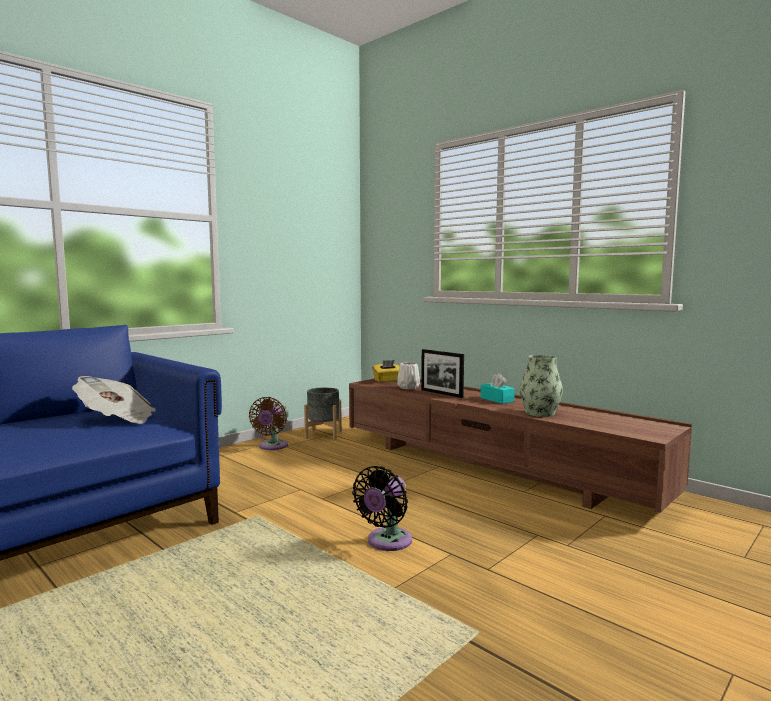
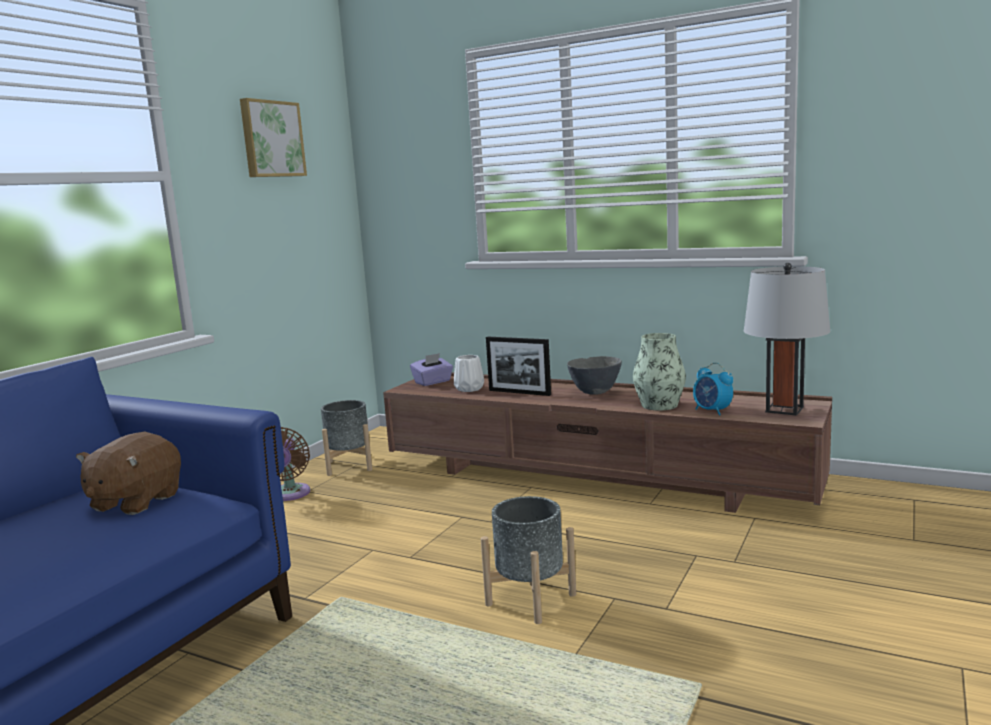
camera: 15 degrees left, 5 degrees up
newspaper [72,376,156,424] -> brown plush toy [76,431,181,515]
black fan [352,466,412,551] -> grey planter [481,496,576,624]
yellow tissue box [372,360,399,383] -> purple tissue box [410,353,453,386]
turquoise tissue box [480,373,515,404] -> grey bowl [567,356,622,395]
none -> picture [240,98,307,177]
none -> alarm clock [693,363,733,416]
none -> grey table lamp [744,263,830,416]

